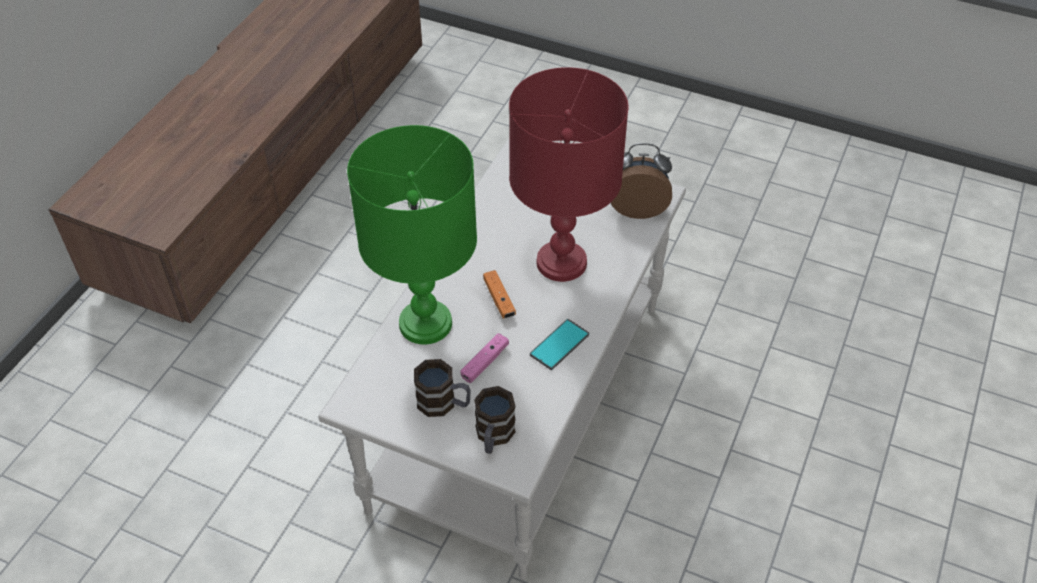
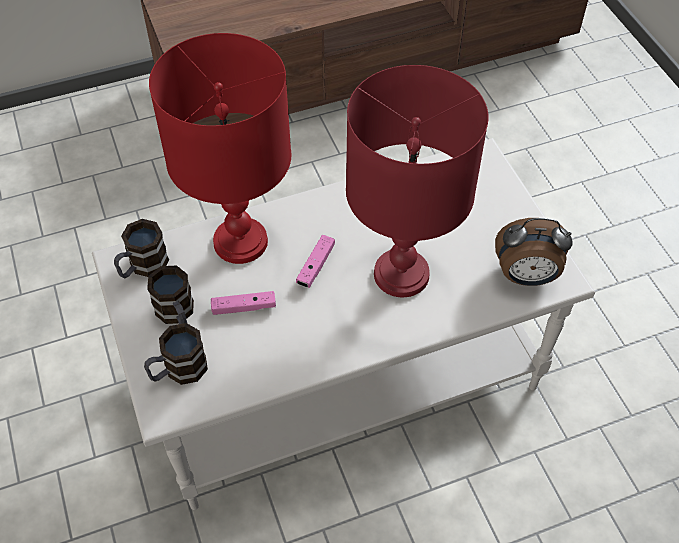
camera: 45 degrees right, 5 degrees up
green table lamp [347,125,477,344] -> red table lamp [149,33,292,264]
orange game controller [483,270,516,319] -> pink game controller [296,235,335,288]
phone [530,319,589,370] -> none
alarm clock [611,143,672,219] -> alarm clock turned 135 degrees clockwise [495,218,573,286]
none -> mug [114,219,169,278]

